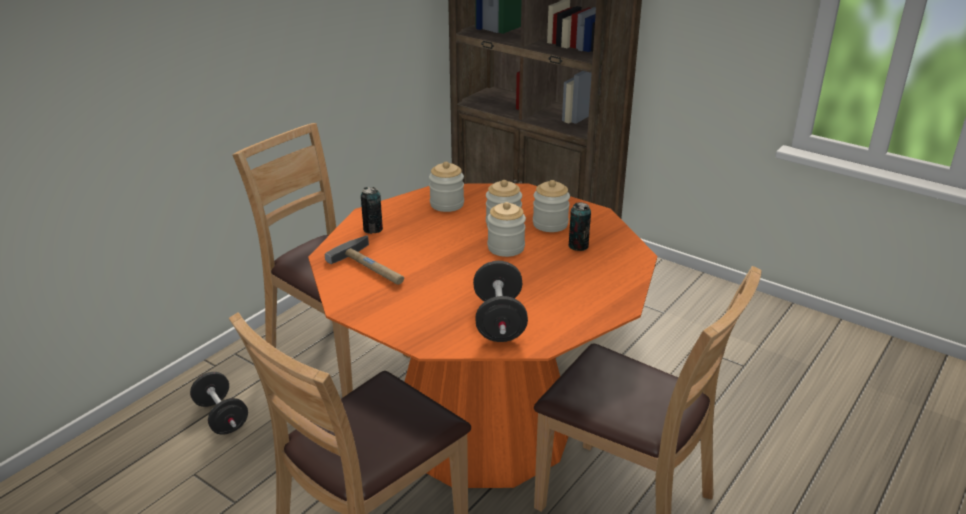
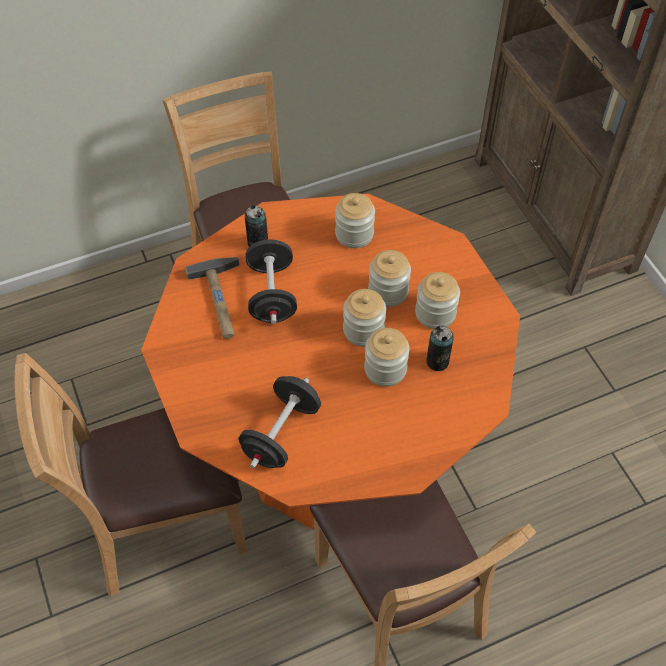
camera: 30 degrees right, 25 degrees up
black dumbbell [190,372,248,435] -> black dumbbell moved to [246,239,297,324]
none -> jar [364,328,409,387]

